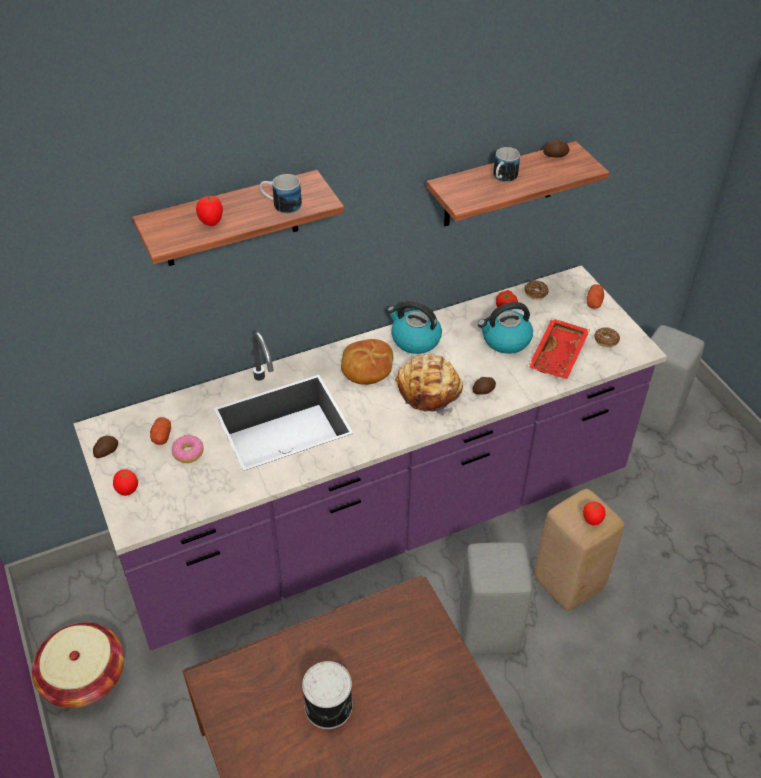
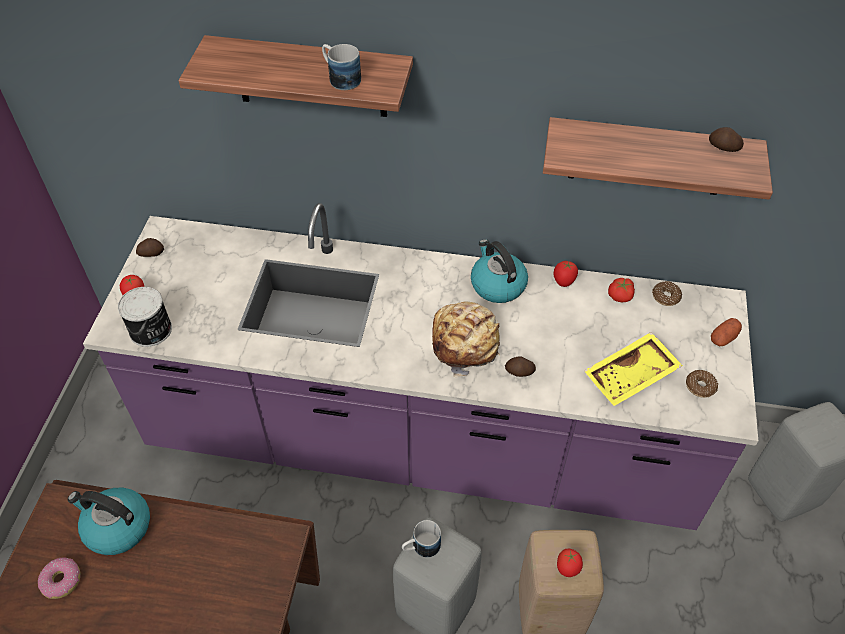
camera: 35 degrees right, 5 degrees up
basket [32,622,124,708] -> none
potato [150,417,171,445] -> none
donut [172,435,204,463] -> donut moved to [38,557,81,599]
tomato [196,195,223,226] -> tomato moved to [554,261,578,287]
can [302,661,352,729] -> can moved to [118,287,172,347]
bread [341,339,393,385] -> none
kettle [477,302,533,354] -> kettle moved to [68,488,150,555]
mug [493,147,520,182] -> mug moved to [402,520,441,557]
red tray [528,318,590,379] -> yellow tray [584,332,683,406]

